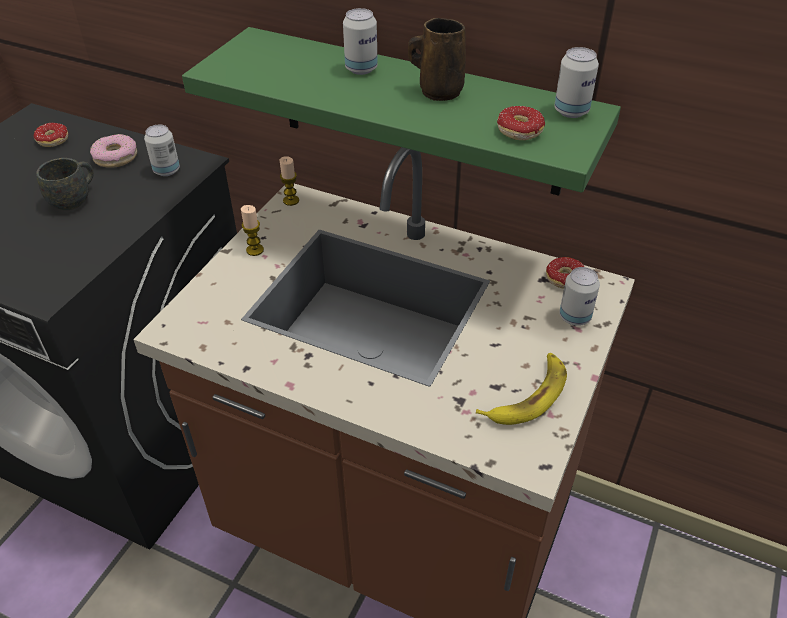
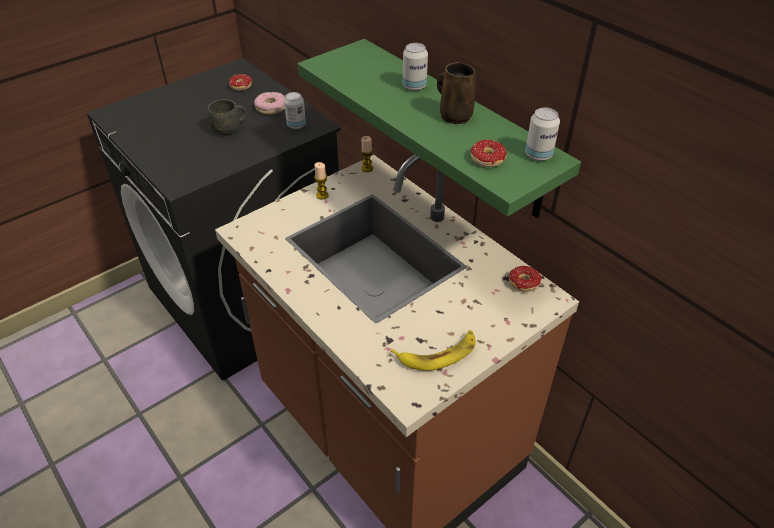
camera: 25 degrees right, 0 degrees up
can [559,267,600,326] -> none

